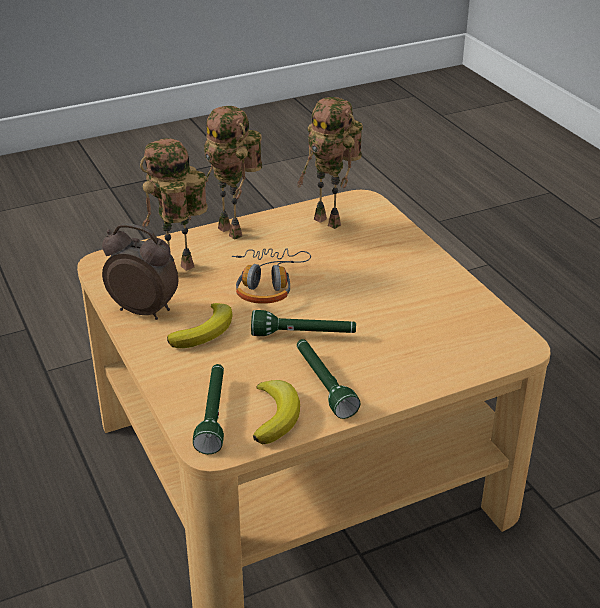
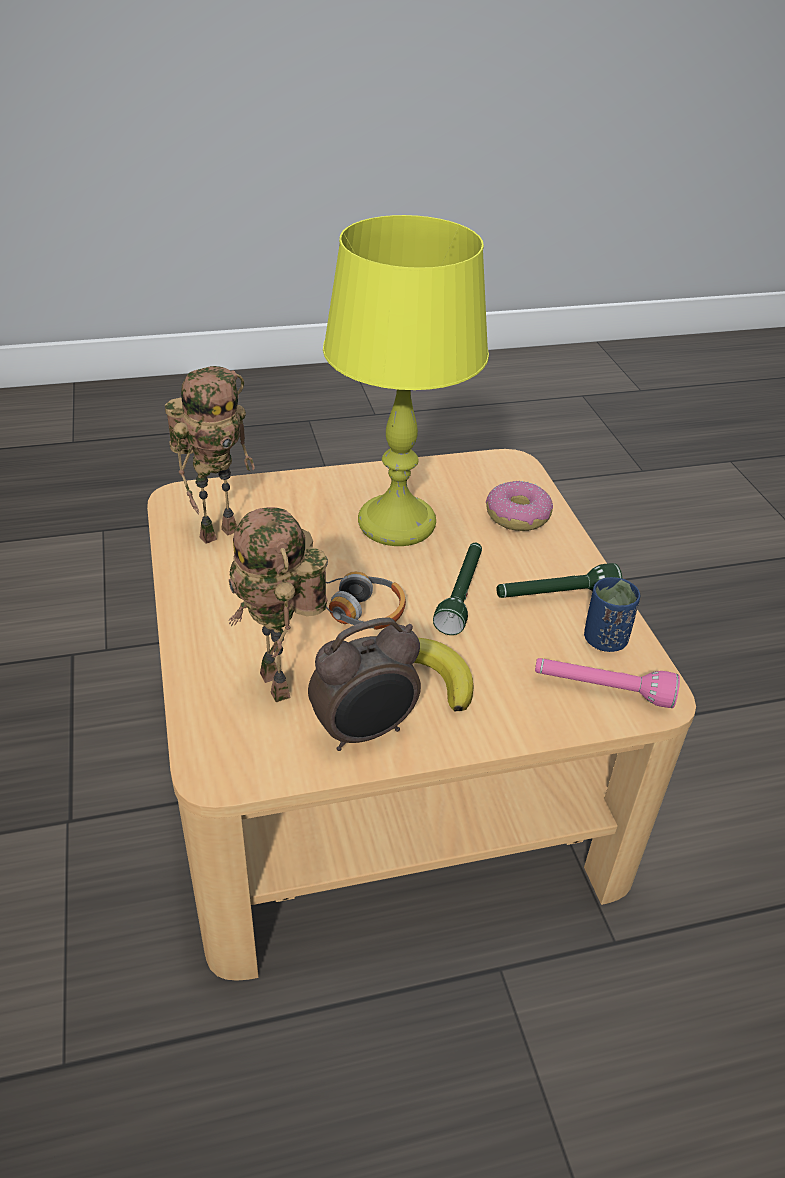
camera: 80 degrees left, 5 degrees up
alarm clock [102,223,178,320] -> alarm clock turned 150 degrees counterclockwise [308,617,421,751]
green flashlight [193,364,224,454] -> pink flashlight [535,658,680,708]
toy robot [204,106,262,240] -> none
banana [253,380,300,444] -> blue cup [584,577,640,652]
none -> yellow table lamp [323,215,489,546]
none -> donut [486,480,553,531]

